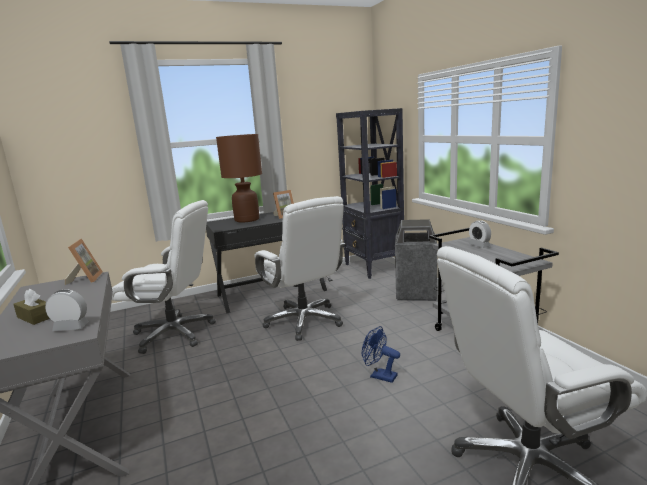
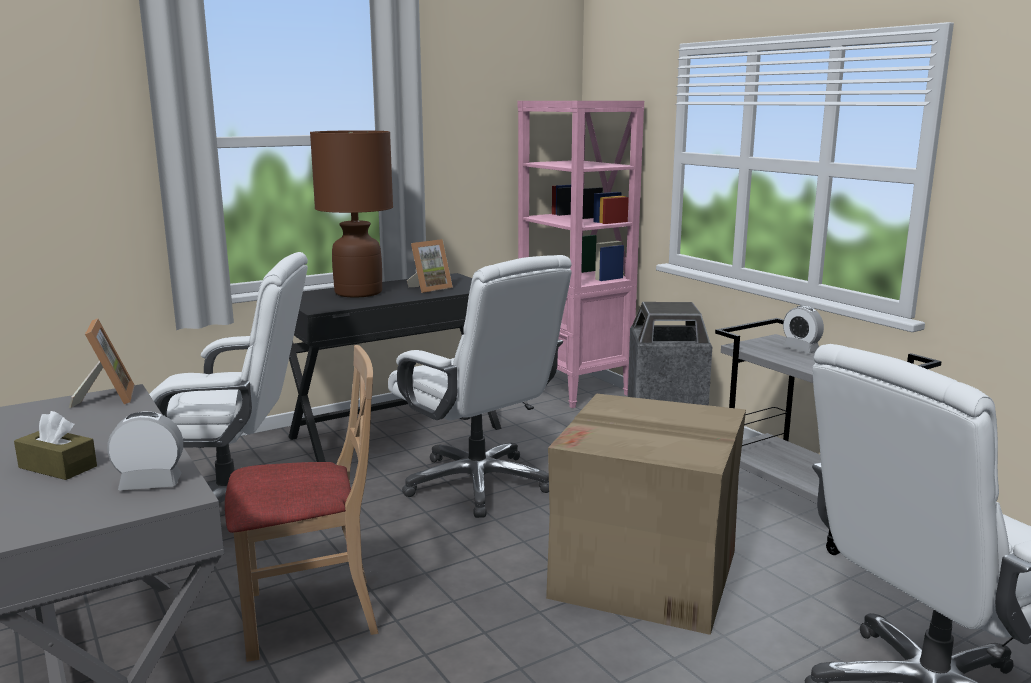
camera: 10 degrees left, 0 degrees up
black bookcase [336,108,404,279] -> pink bookcase [517,101,644,408]
blue fan [362,326,400,383] -> cardboard box [546,394,746,635]
none -> beige chair [225,345,378,662]

